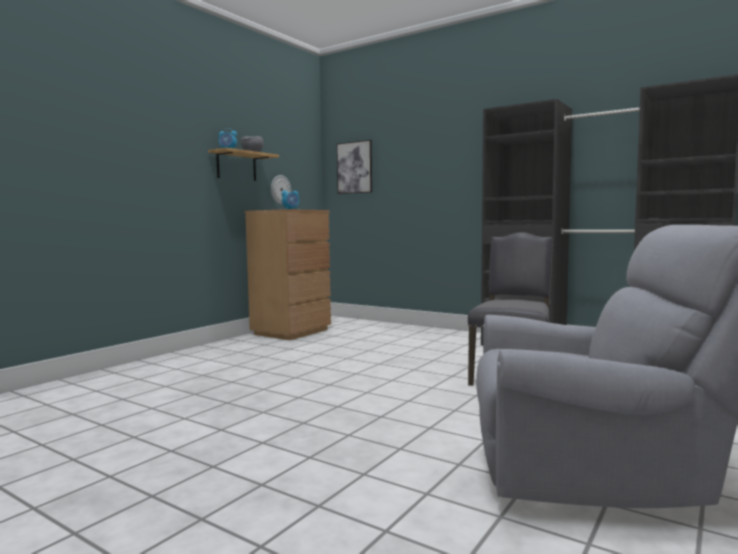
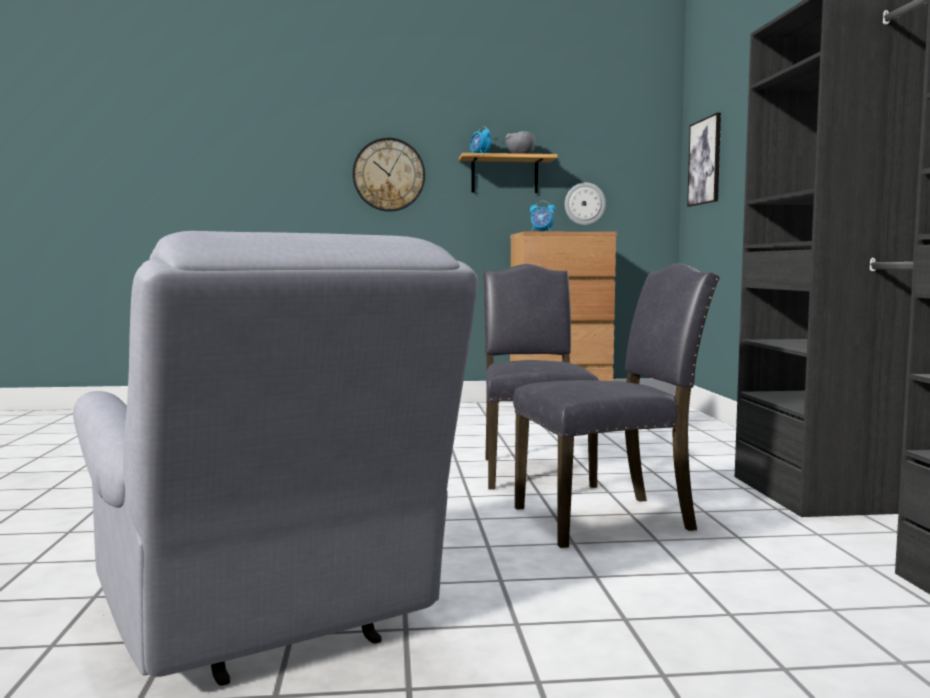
camera: 50 degrees right, 0 degrees up
none -> wall clock [353,138,425,212]
none -> grey chair [483,264,599,490]

